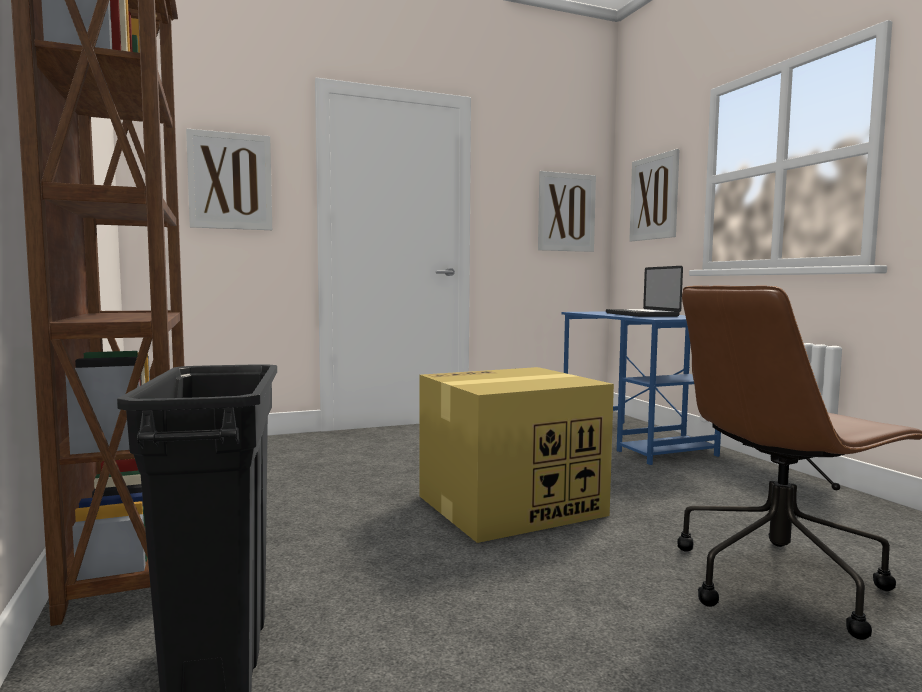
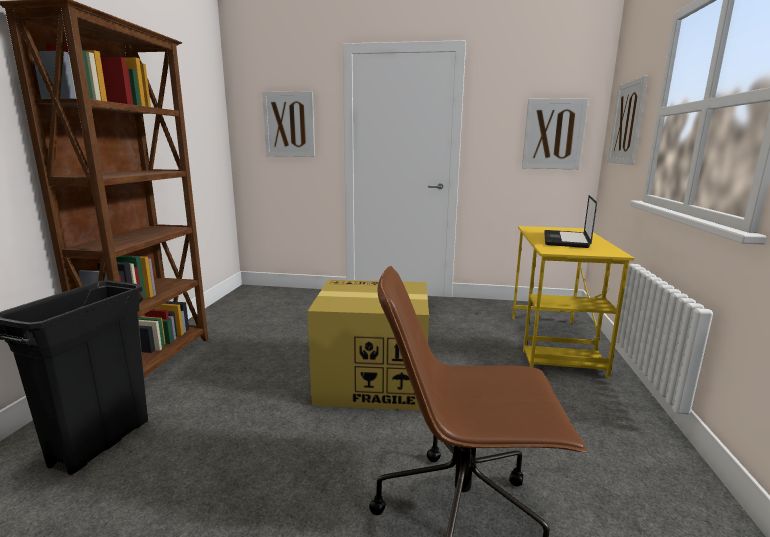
camera: 30 degrees right, 10 degrees up
blue desk [561,311,721,465] -> yellow desk [512,226,635,378]

